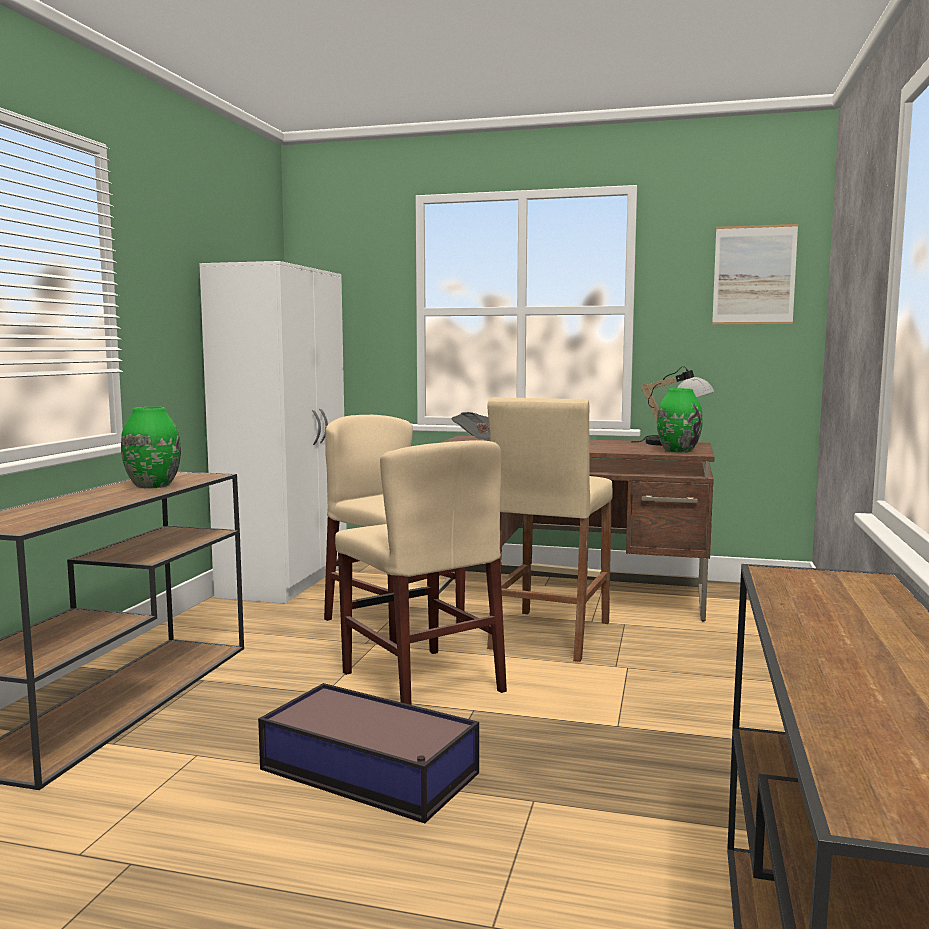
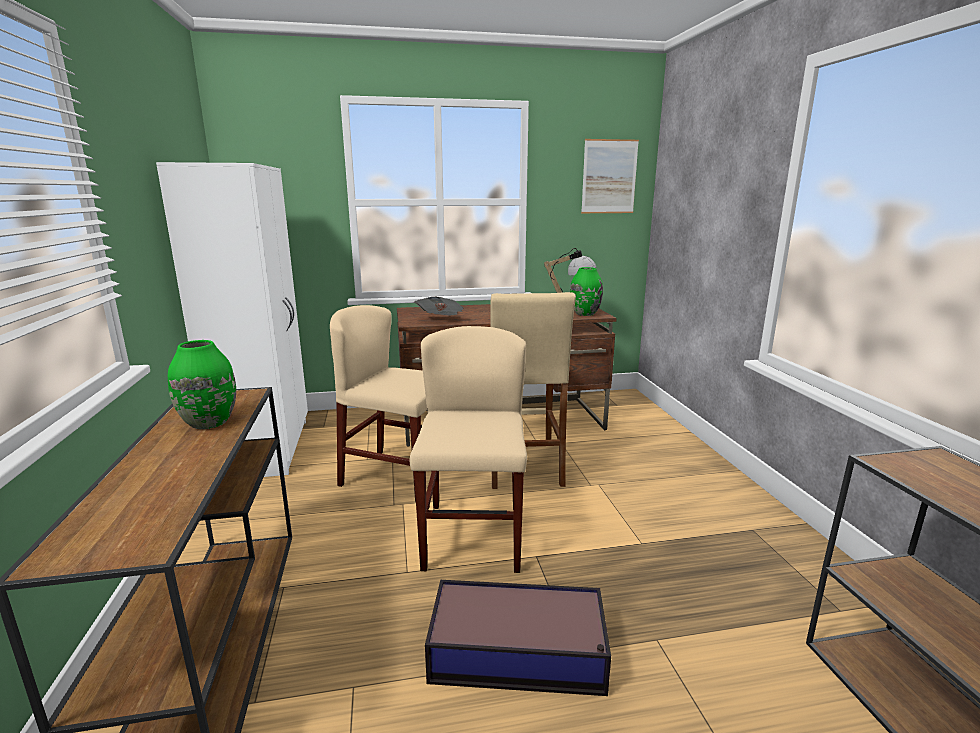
camera: 25 degrees left, 10 degrees up
beige chair [335,440,507,705] -> beige chair turned 120 degrees counterclockwise [410,326,527,573]

